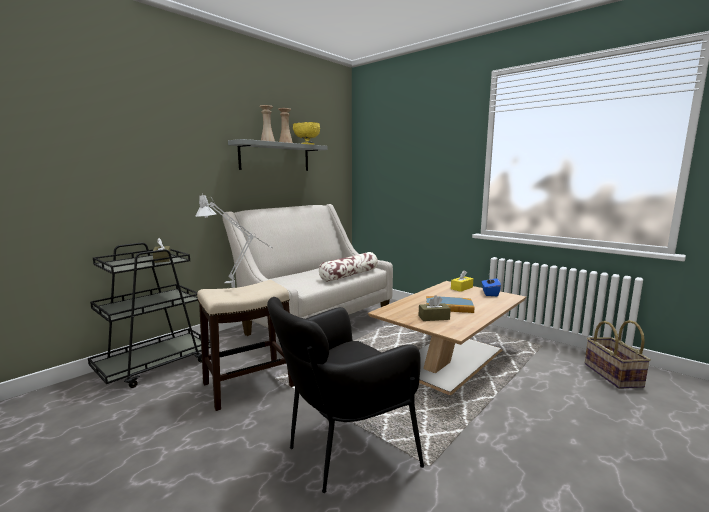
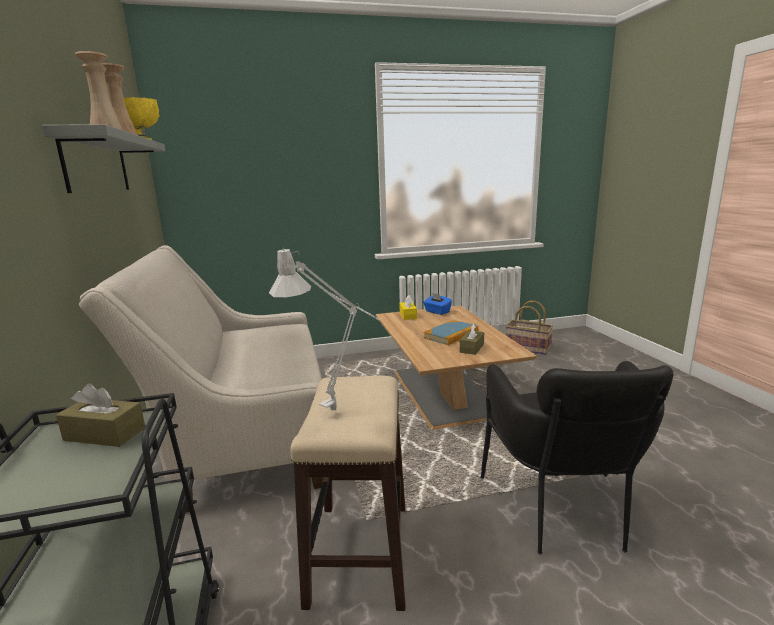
camera: 55 degrees left, 5 degrees up
pillow [319,252,378,282] -> none

